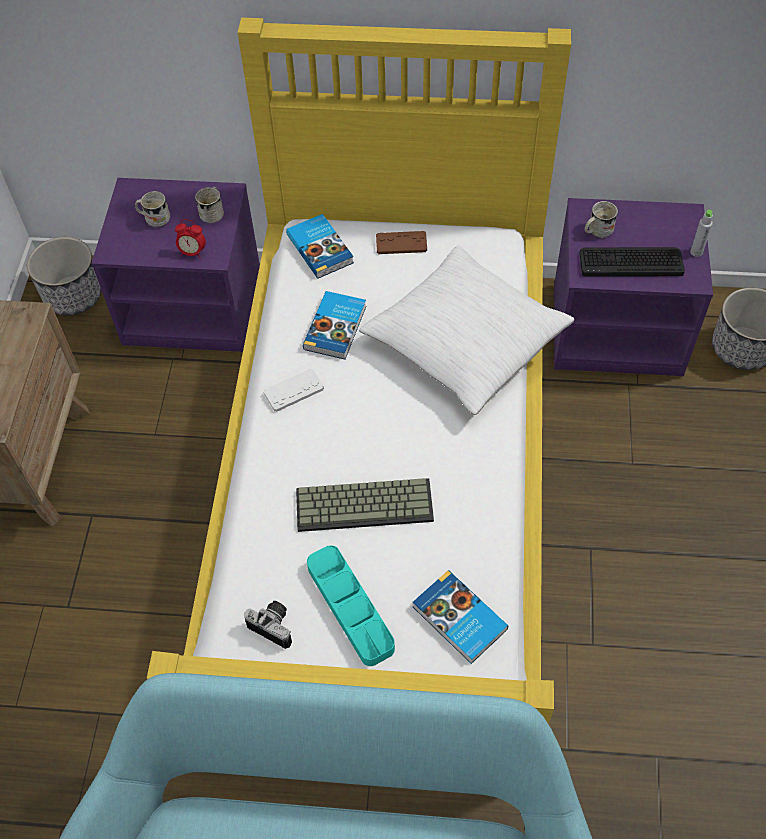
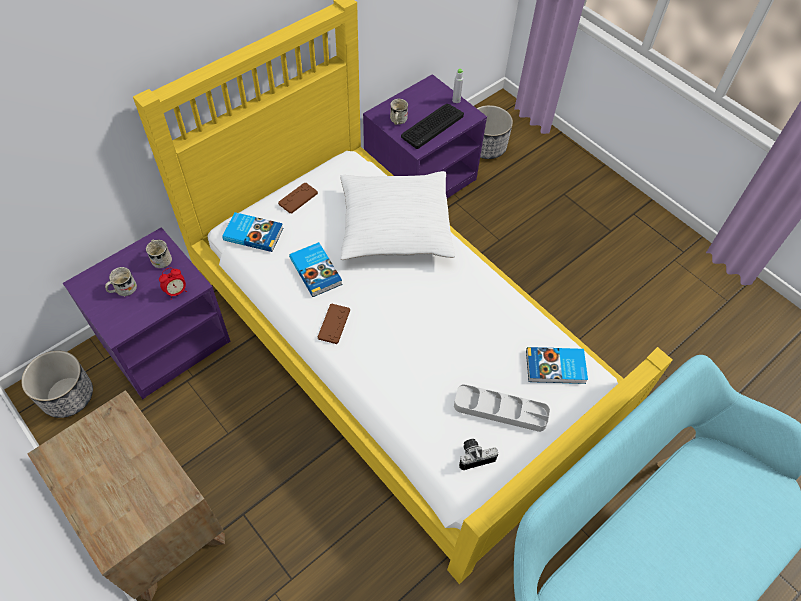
camera: 50 degrees left, 0 degrees up
white game controller [263,369,324,412] -> brown game controller [318,304,350,344]
keyboard [296,478,434,532] -> none
turquoise tray [307,545,395,666] -> grey tray [454,384,550,432]

